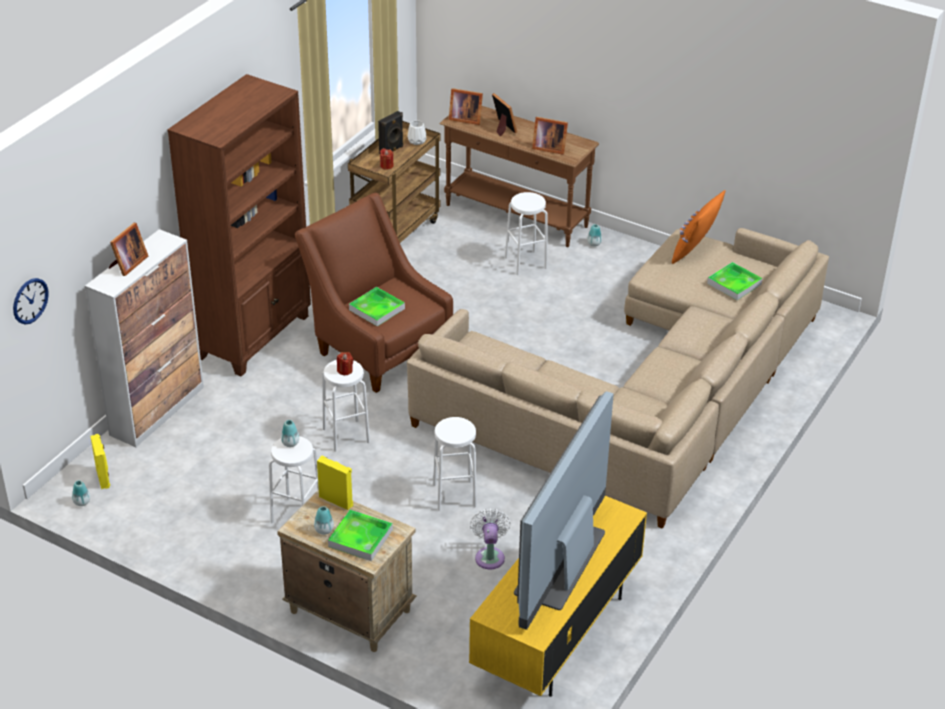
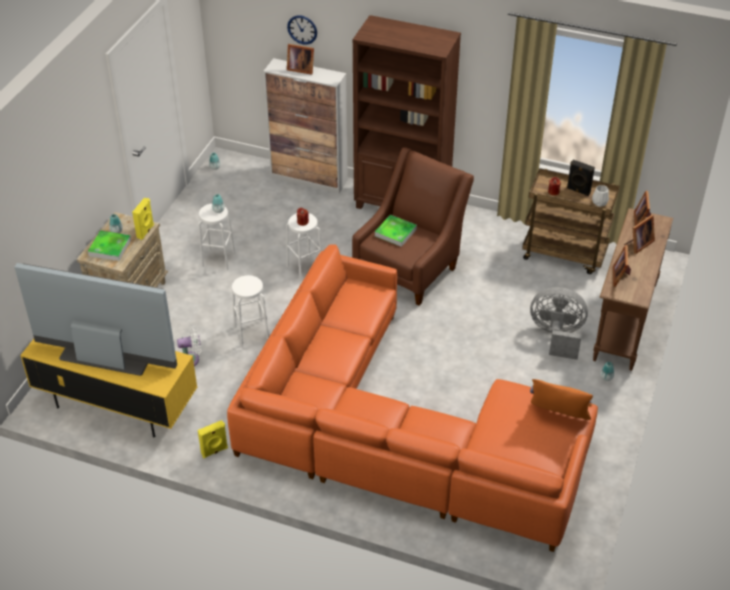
camera: 80 degrees right, 5 degrees up
wall clock [13,278,49,325] -> wall clock moved to [287,15,317,45]
yellow speaker [90,434,110,489] -> yellow speaker moved to [198,420,228,458]
beige sofa [407,228,829,529] -> orange sofa [227,244,598,552]
white stool [505,192,547,275] -> grey fan [530,287,588,360]
tray [707,262,762,300] -> none

